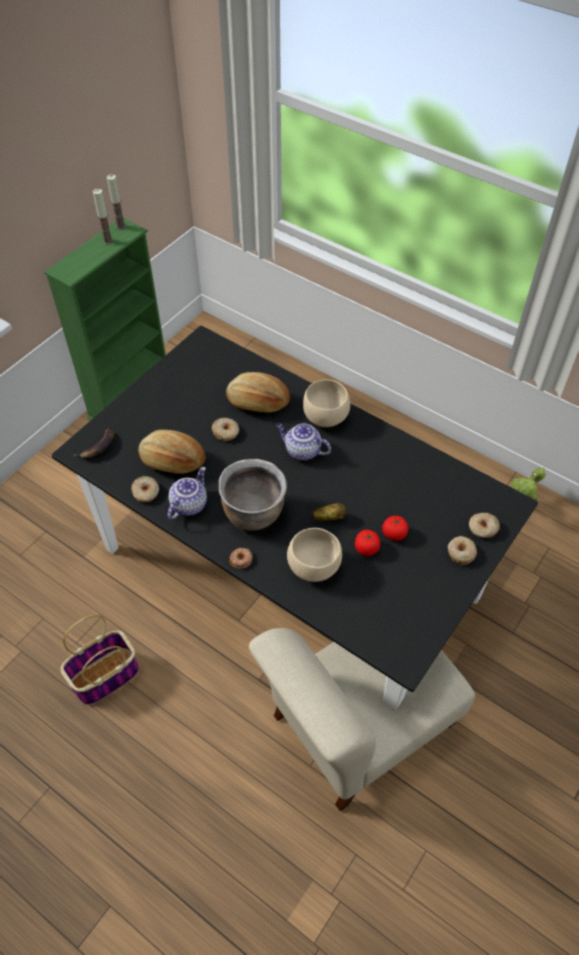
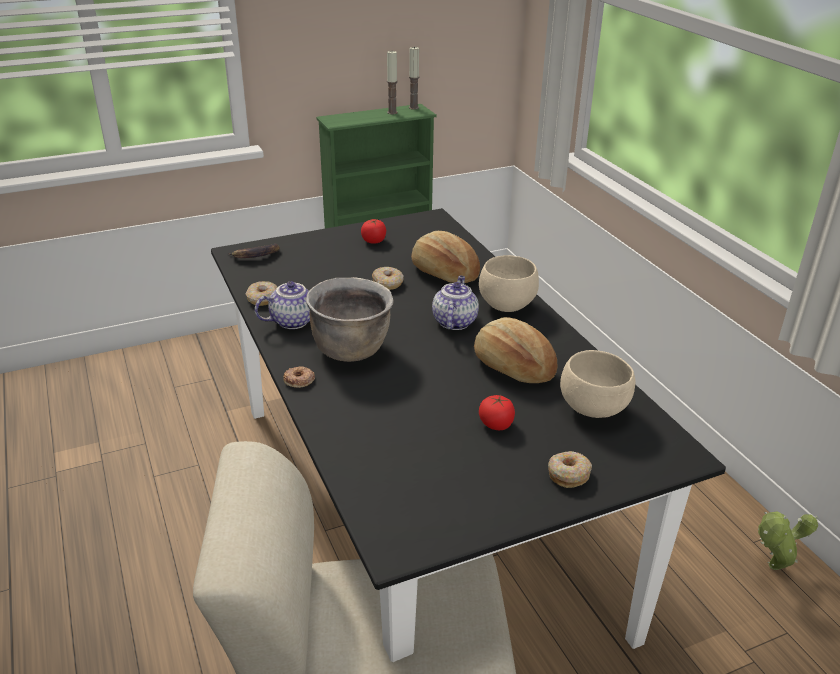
camera: 30 degrees right, 20 degrees down
basket [60,615,139,705] -> none
bread [138,430,206,474] -> bread moved to [474,317,558,383]
teapot [276,423,331,461] -> teapot turned 45 degrees clockwise [432,276,479,330]
beige bowl [287,528,342,582] -> beige bowl moved to [560,350,635,418]
potato [312,503,347,521] -> none
tomato [355,530,380,556] -> tomato moved to [361,219,386,244]
donut [469,513,500,538] -> none

